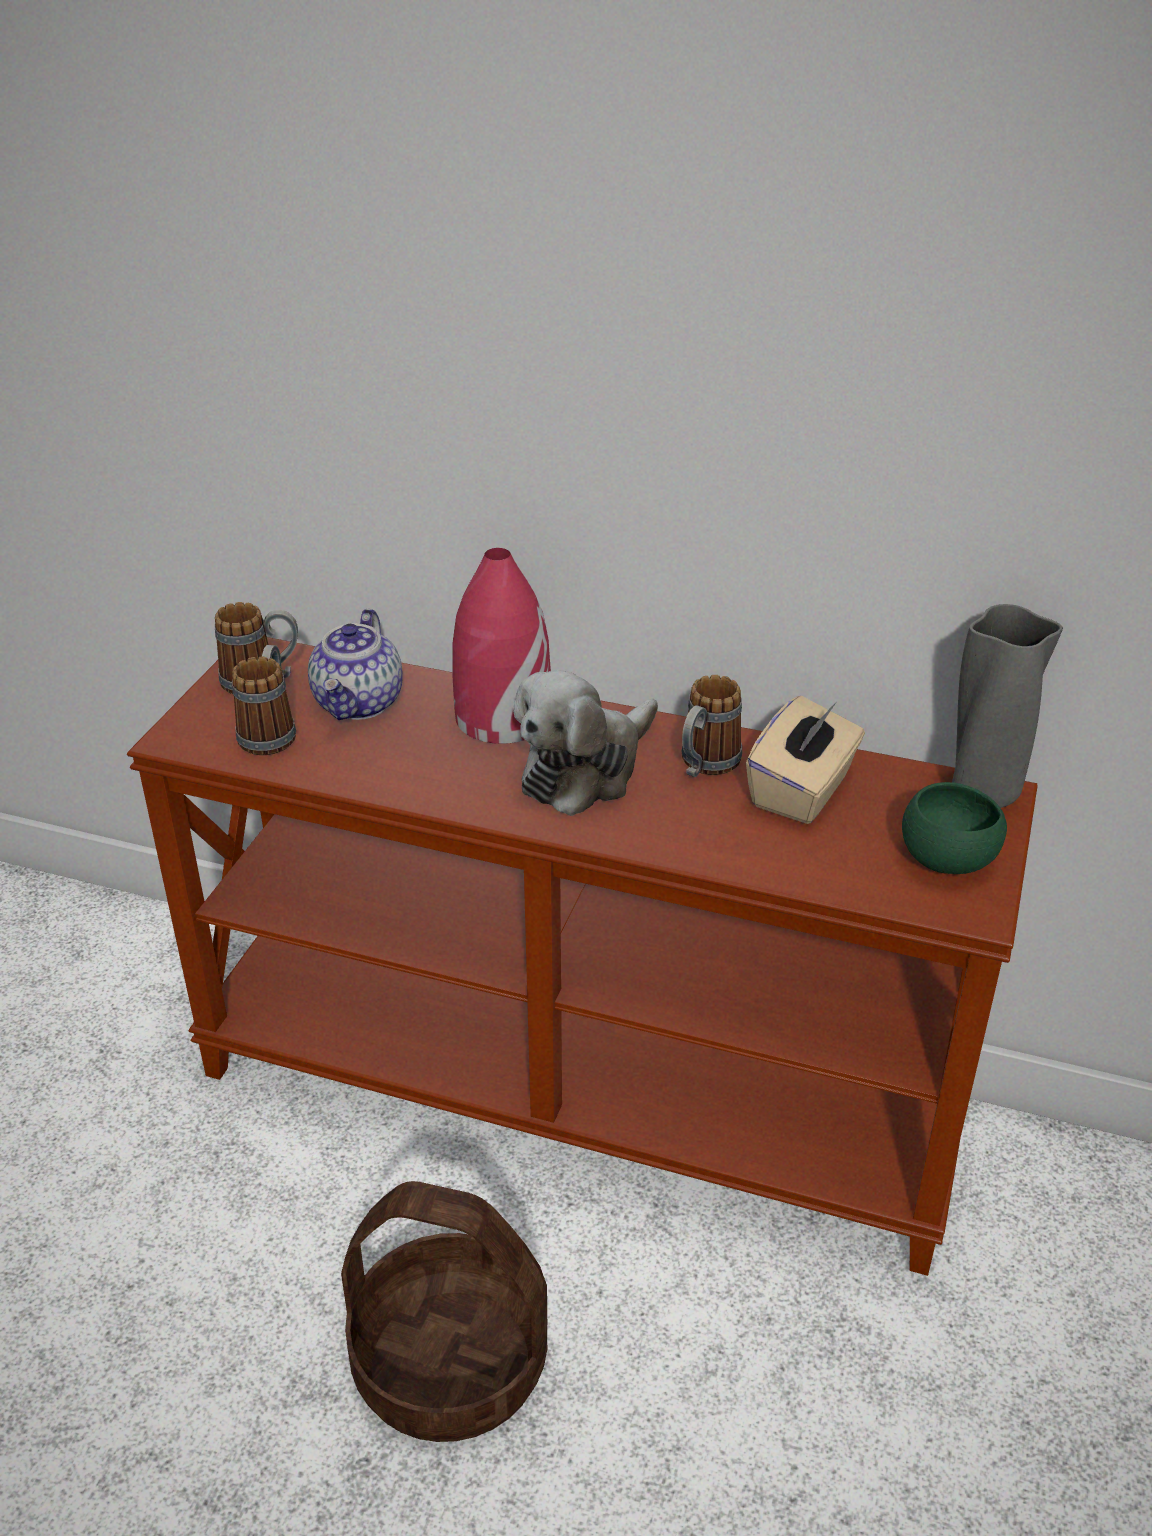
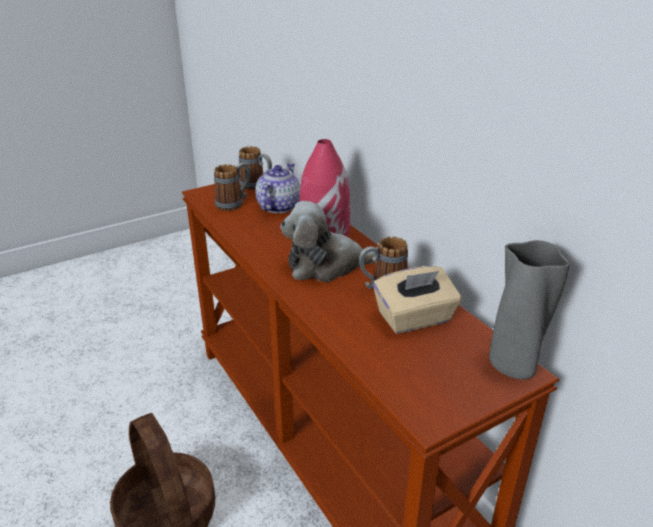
camera: 40 degrees right, 5 degrees down
teapot [308,609,403,720] -> teapot turned 150 degrees clockwise [255,163,300,213]
green bowl [902,782,1007,874] -> none

